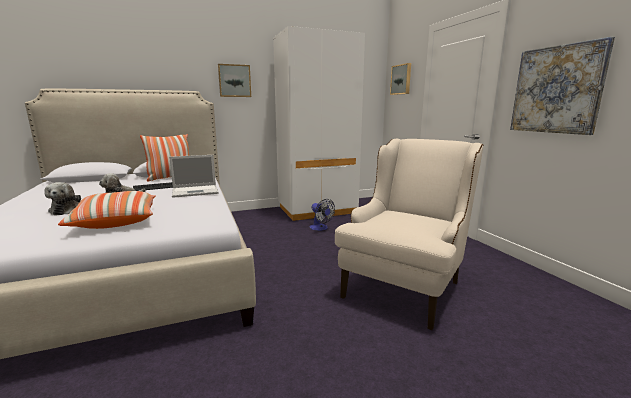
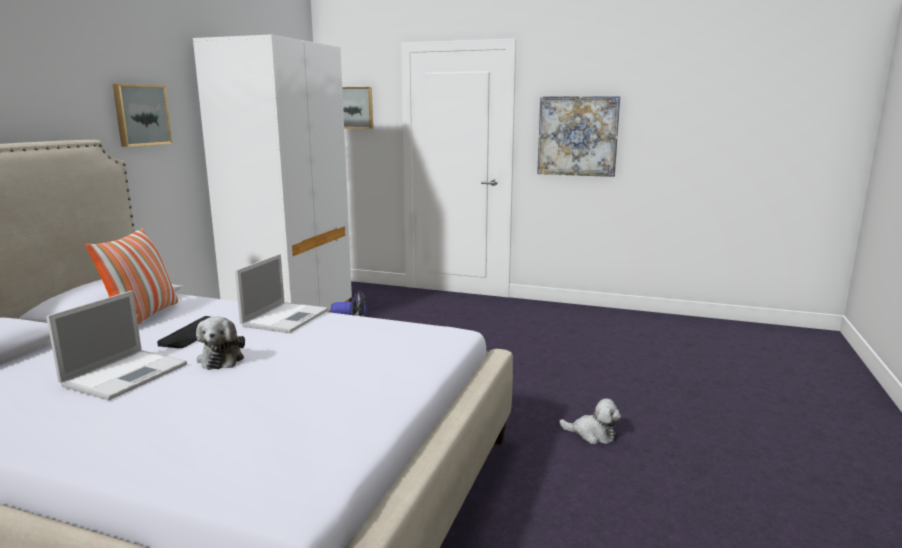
camera: 50 degrees left, 0 degrees up
plush toy [44,182,81,215] -> plush toy moved to [559,398,621,444]
pillow [58,191,156,229] -> none
beige armchair [335,139,483,330] -> none
none -> laptop [46,291,187,400]

